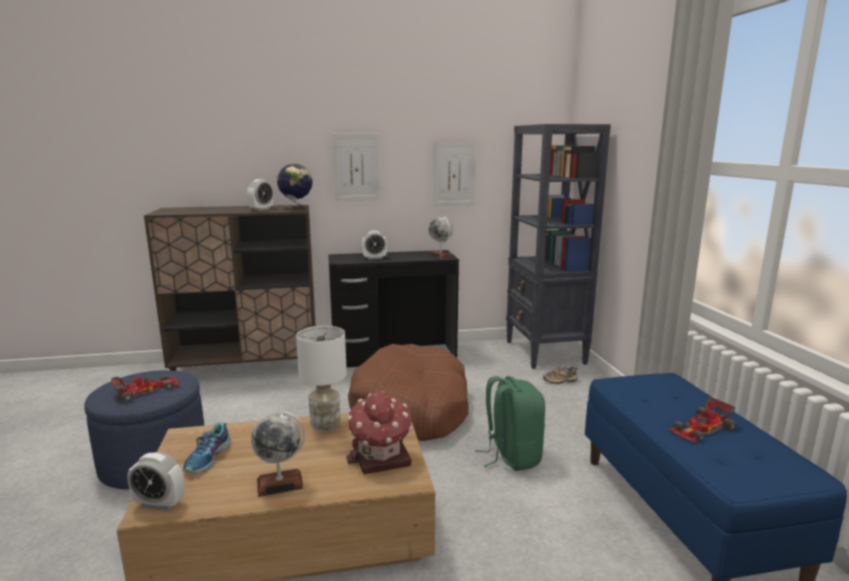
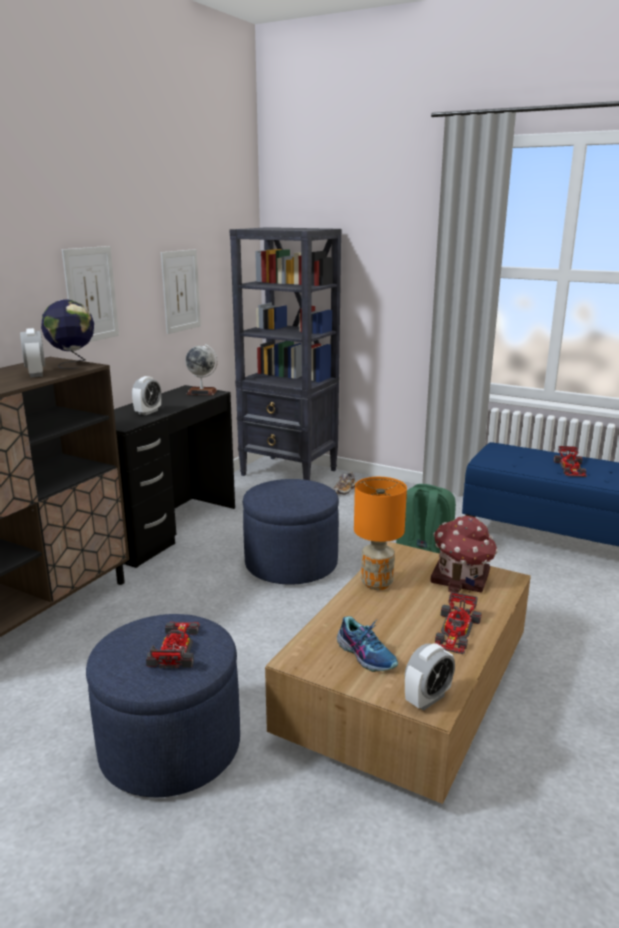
camera: 50 degrees left, 5 degrees up
globe [251,412,305,497] -> toy car [435,592,482,654]
white table lamp [296,326,347,432] -> orange table lamp [354,477,407,590]
brown dog bed [348,344,469,441] -> blue ottoman [243,479,339,585]

